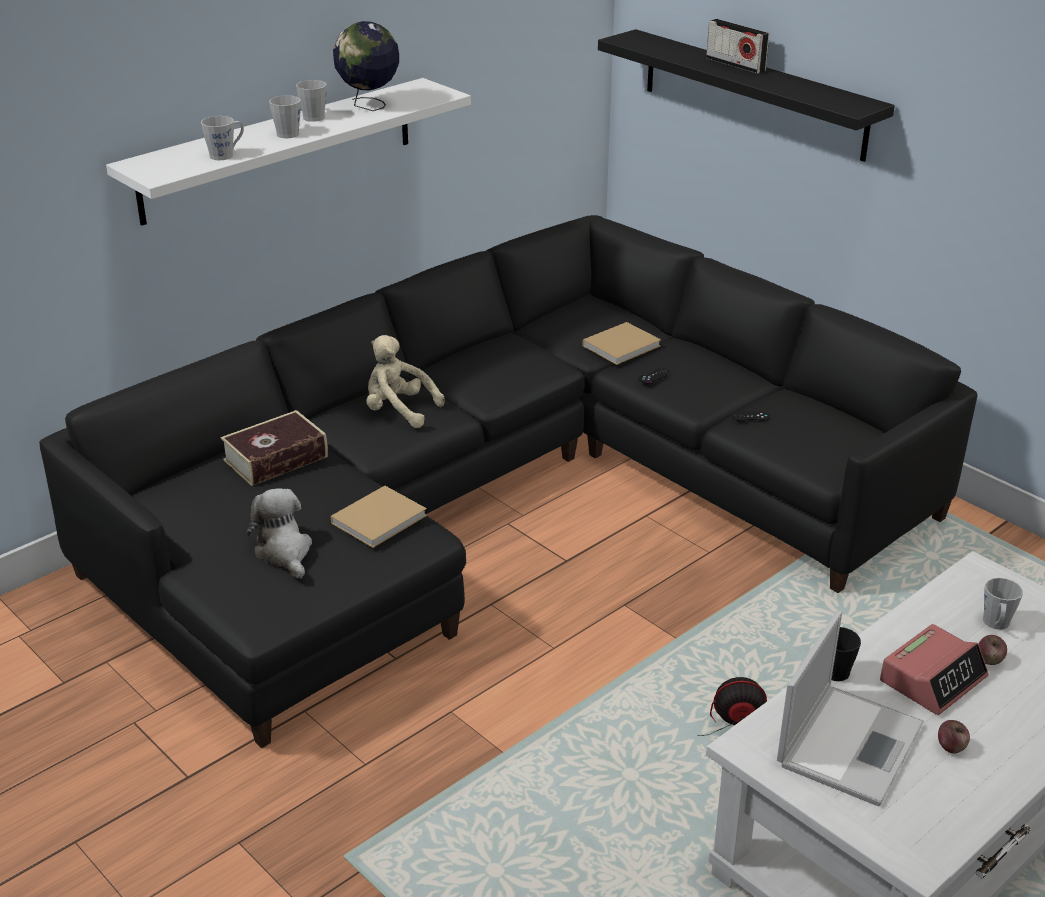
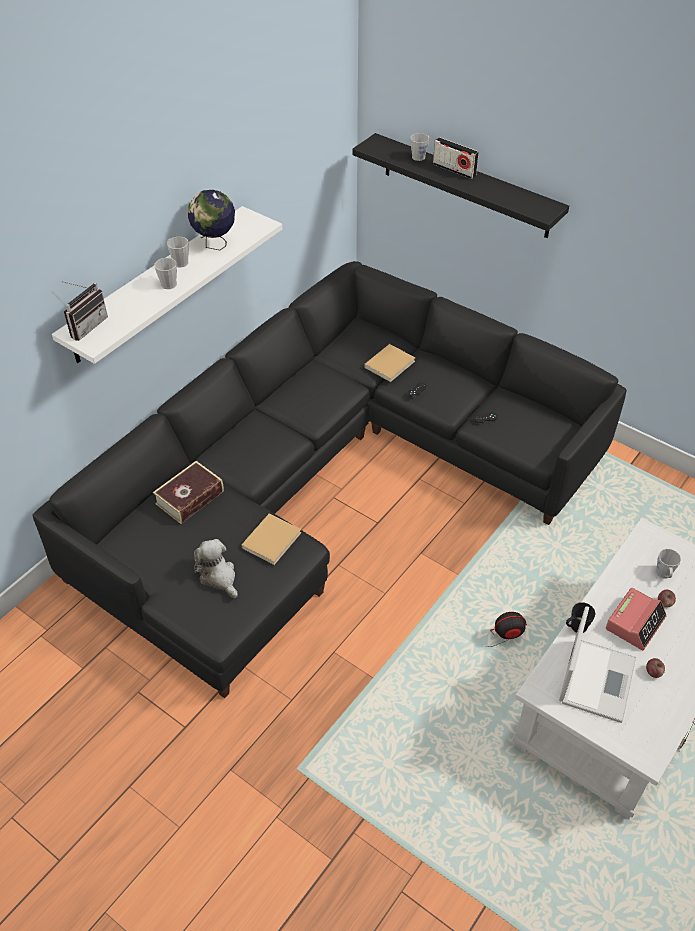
camera: 10 degrees left, 15 degrees up
grey mug [201,116,244,160] -> grey mug moved to [411,133,431,161]
beige plush toy [366,335,444,428] -> none
none -> radio [62,281,108,341]

